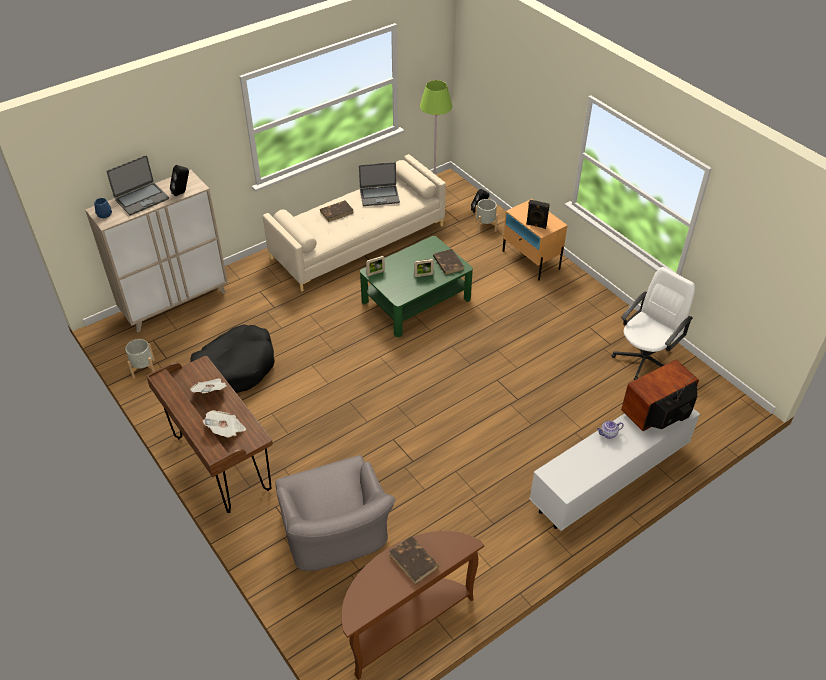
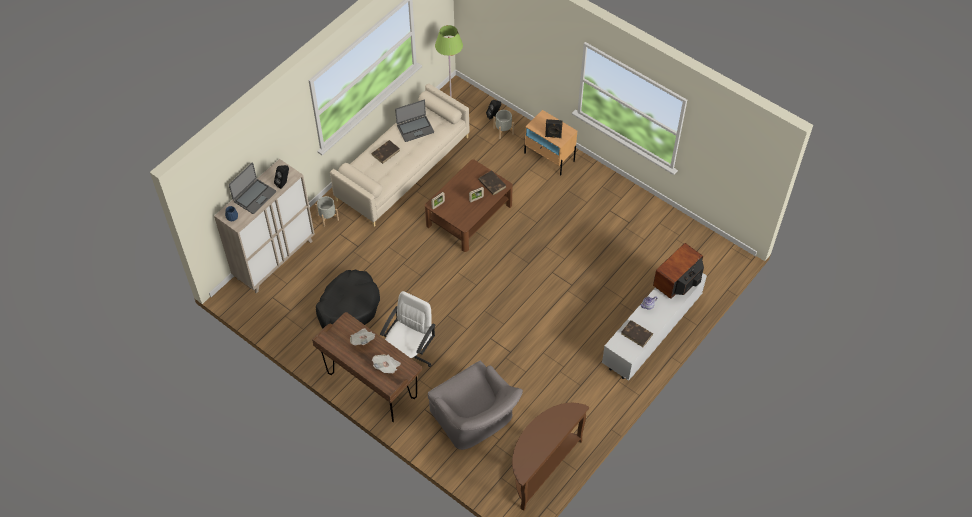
camera: 15 degrees left, 10 degrees up
grey planter [125,339,155,379] -> grey planter moved to [315,196,339,227]
green coffee table [360,236,473,337] -> brown coffee table [425,159,513,252]
brown book [389,536,439,585] -> brown book moved to [621,320,653,347]
white office chair [612,267,695,380] -> white office chair moved to [380,291,435,367]

